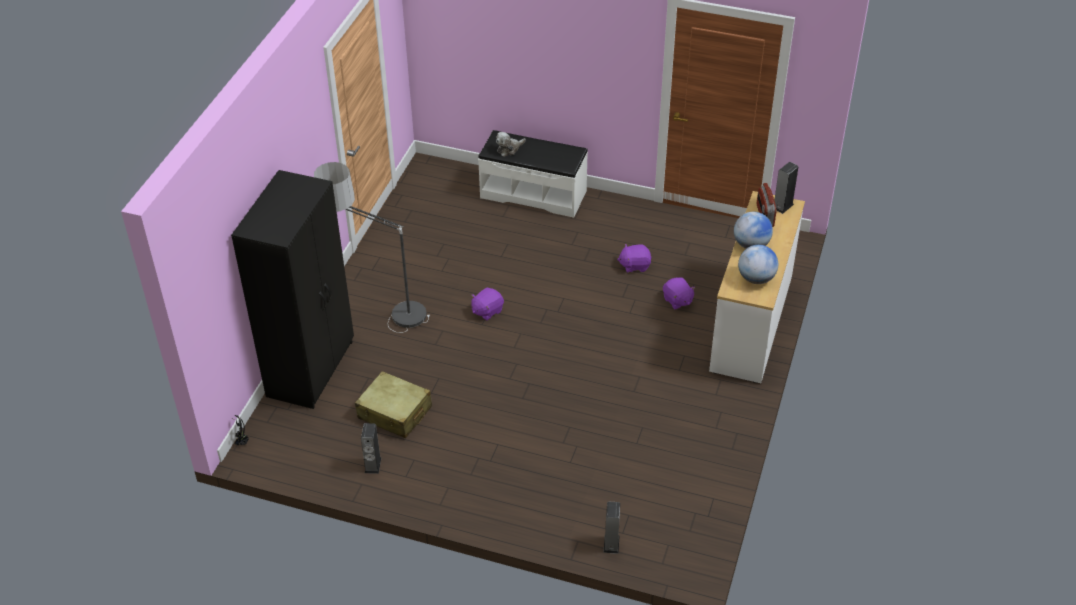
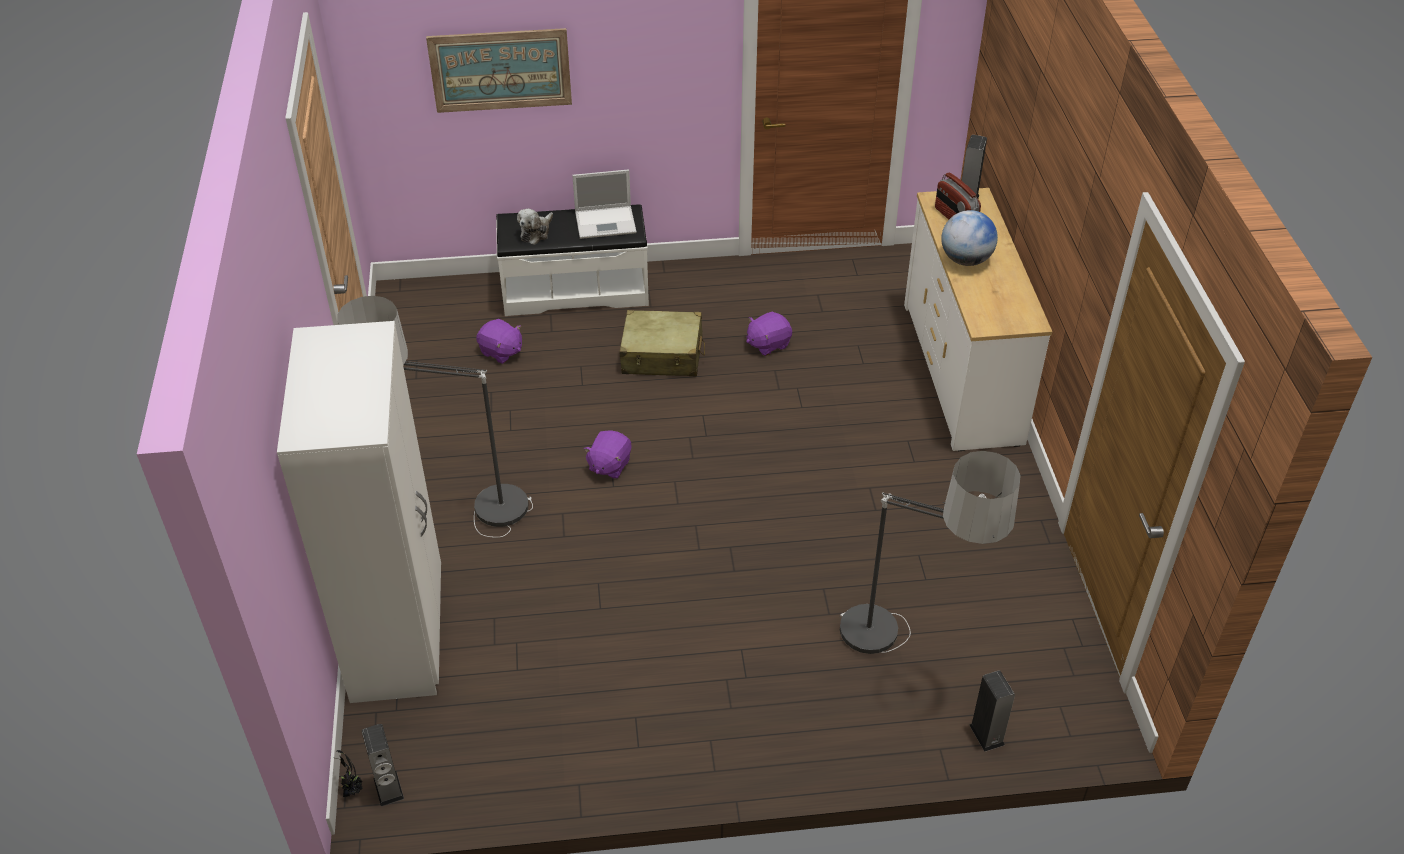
camera: 25 degrees left, 0 degrees up
black wardrobe [231,170,354,409] -> white wardrobe [277,321,441,703]
beige suitcase [355,371,432,438] -> beige suitcase moved to [620,310,705,376]
speaker [361,423,382,474] -> speaker moved to [362,724,404,806]
purple plush toy [663,278,696,310] -> purple plush toy moved to [476,319,522,364]
globe [738,245,778,284] -> none
none -> picture [426,28,572,113]
none -> laptop [572,169,637,239]
none -> floor lamp [839,451,1021,654]

